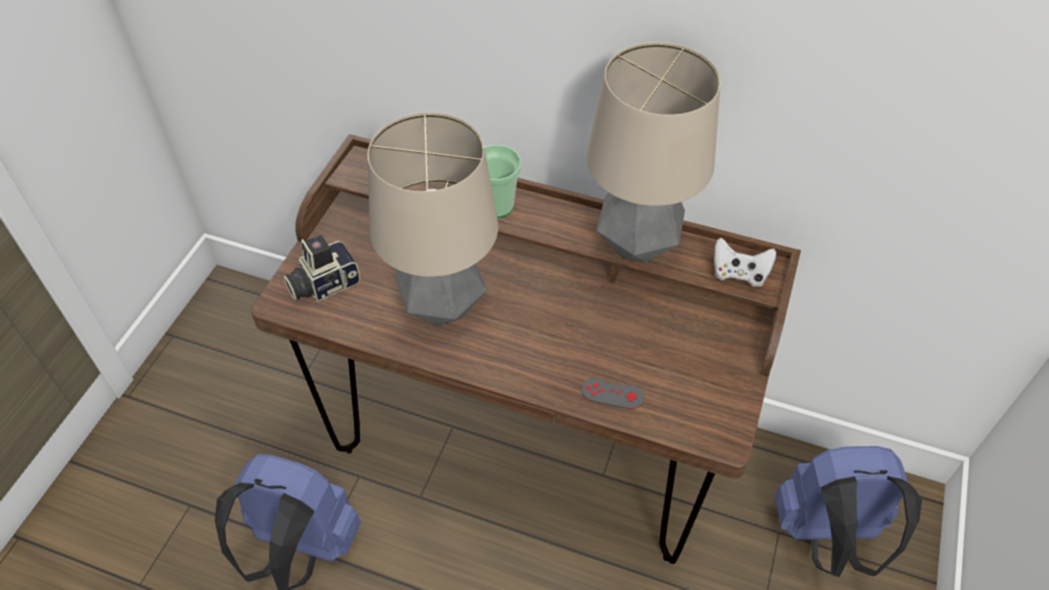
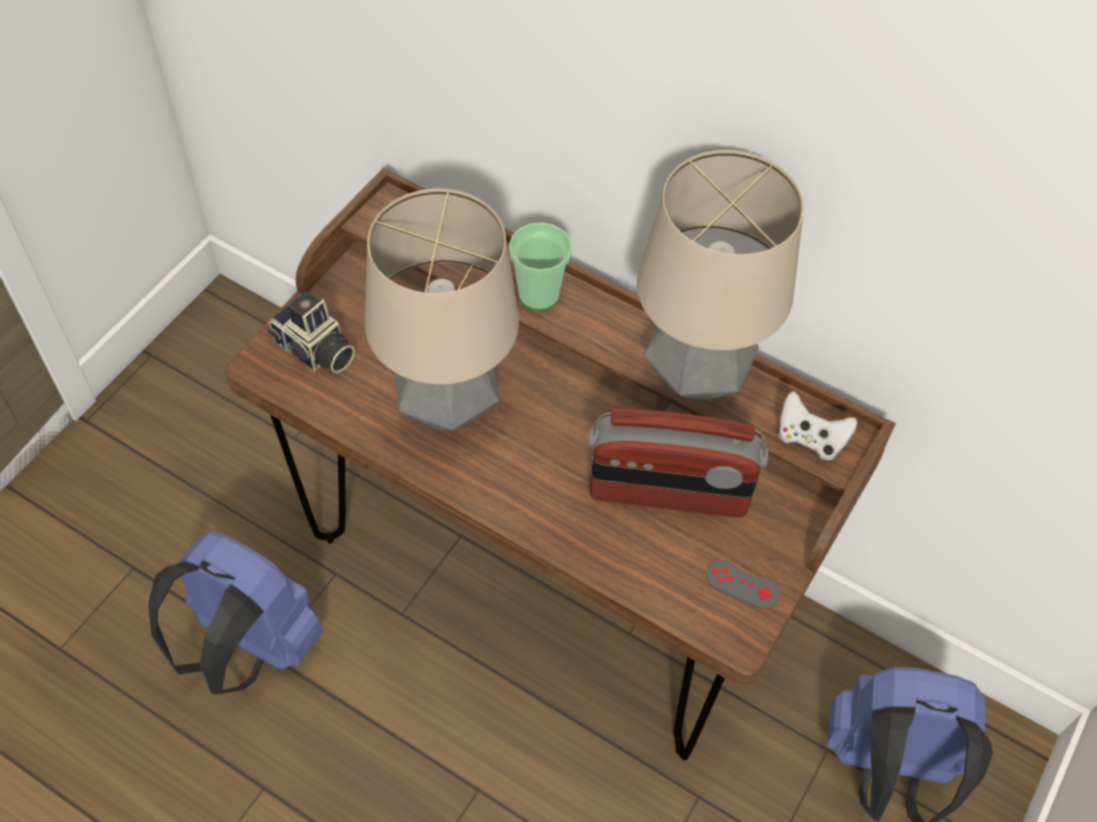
camera: 10 degrees right, 5 degrees up
camera [283,235,360,302] -> camera turned 120 degrees counterclockwise [267,291,355,373]
grey game controller [581,378,644,409] -> grey game controller moved to [706,560,780,609]
none -> radio [588,408,769,518]

